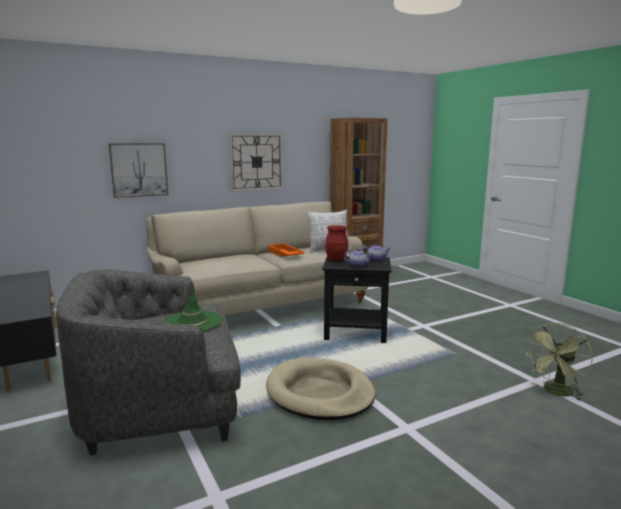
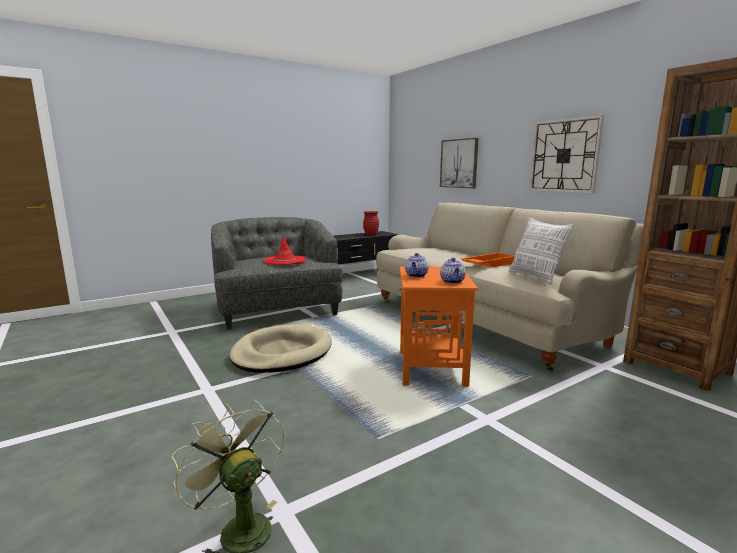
camera: 85 degrees right, 0 degrees up
green hat [162,289,222,332] -> red hat [263,235,306,265]
black side table [322,256,392,343] -> orange side table [399,267,478,387]
red vase [325,225,348,262] -> red vase moved to [363,211,379,236]

